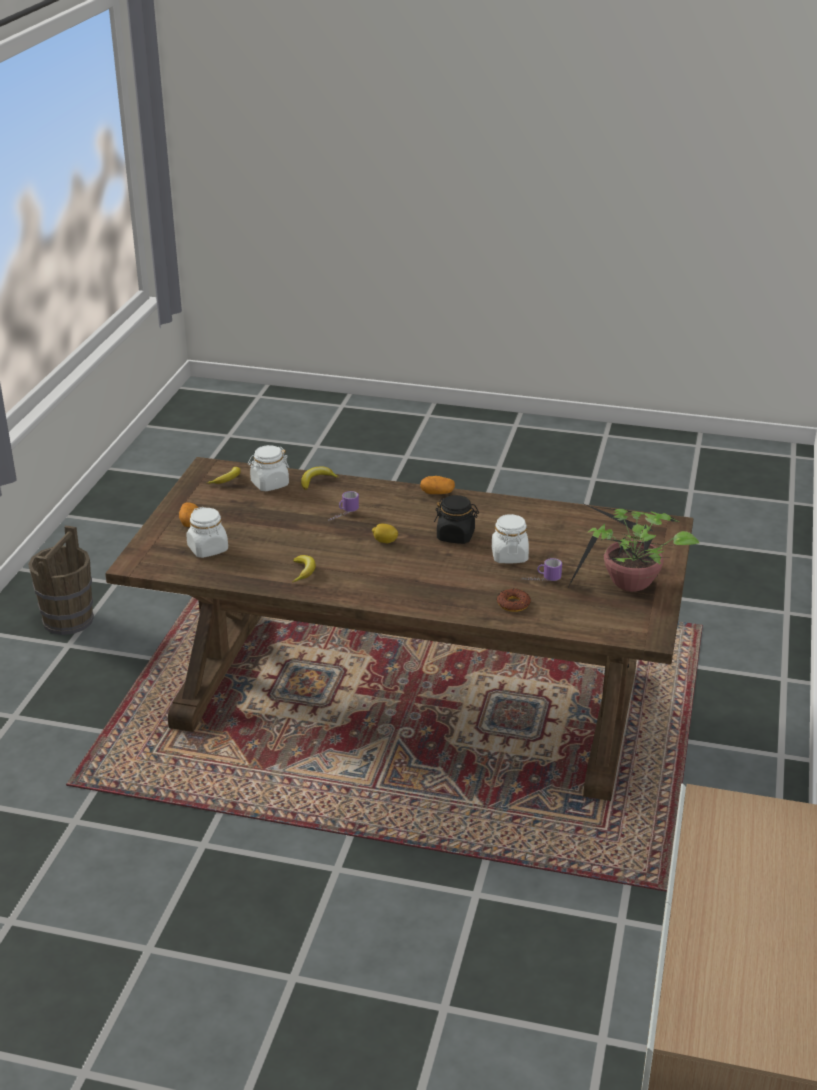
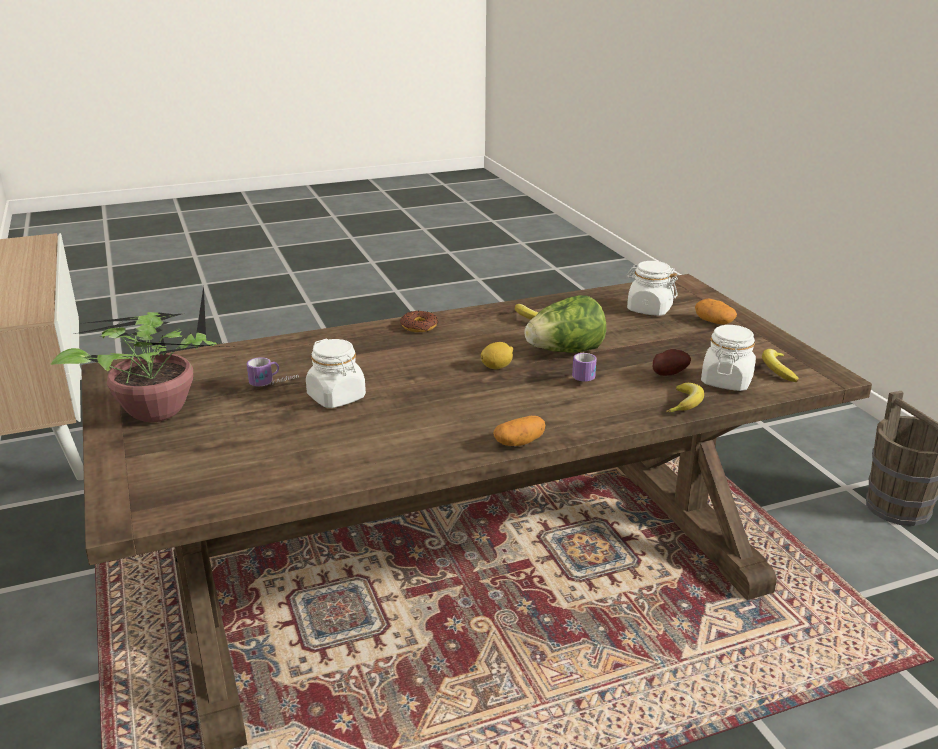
camera: 145 degrees right, 5 degrees down
black jar [434,495,479,544] -> none
donut [497,588,531,612] -> donut moved to [400,311,438,332]
none -> lettuce [524,295,606,353]
none -> potato [653,349,691,376]

